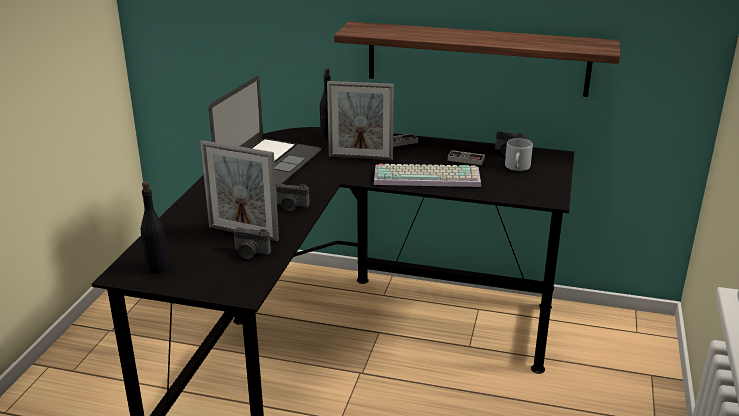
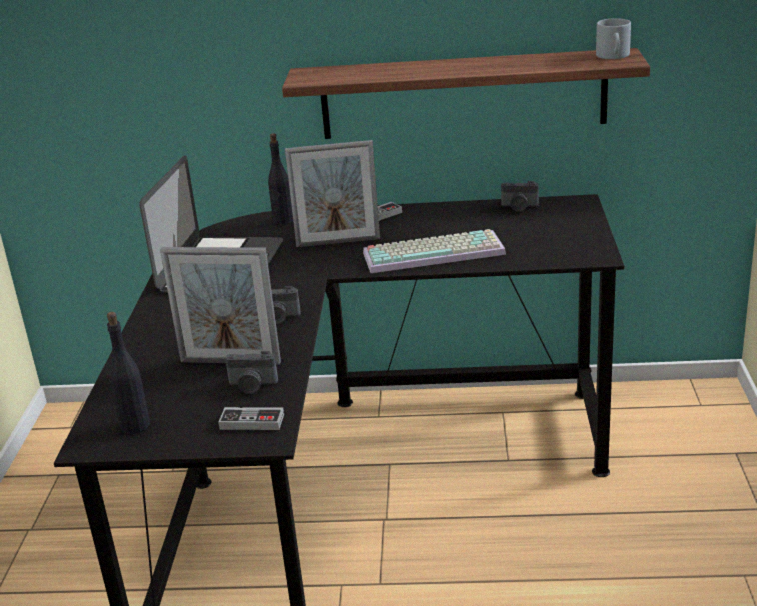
camera: 10 degrees left, 0 degrees up
game controller [448,150,485,165] -> game controller moved to [218,407,284,430]
grey mug [505,138,533,171] -> grey mug moved to [596,18,631,59]

